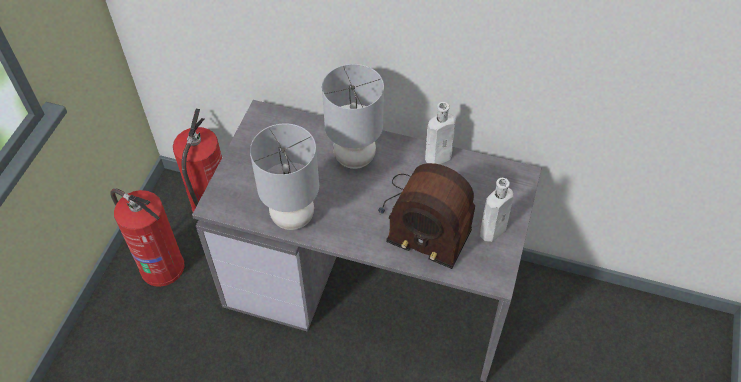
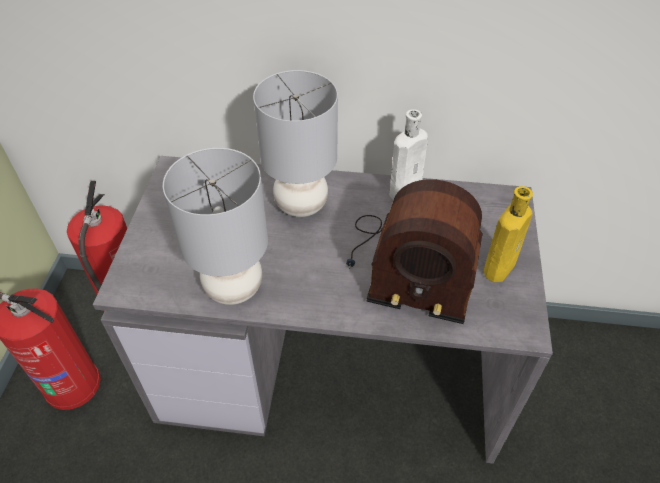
camera: 10 degrees left, 5 degrees down
white bottle [480,178,513,242] -> yellow bottle [484,186,533,282]

